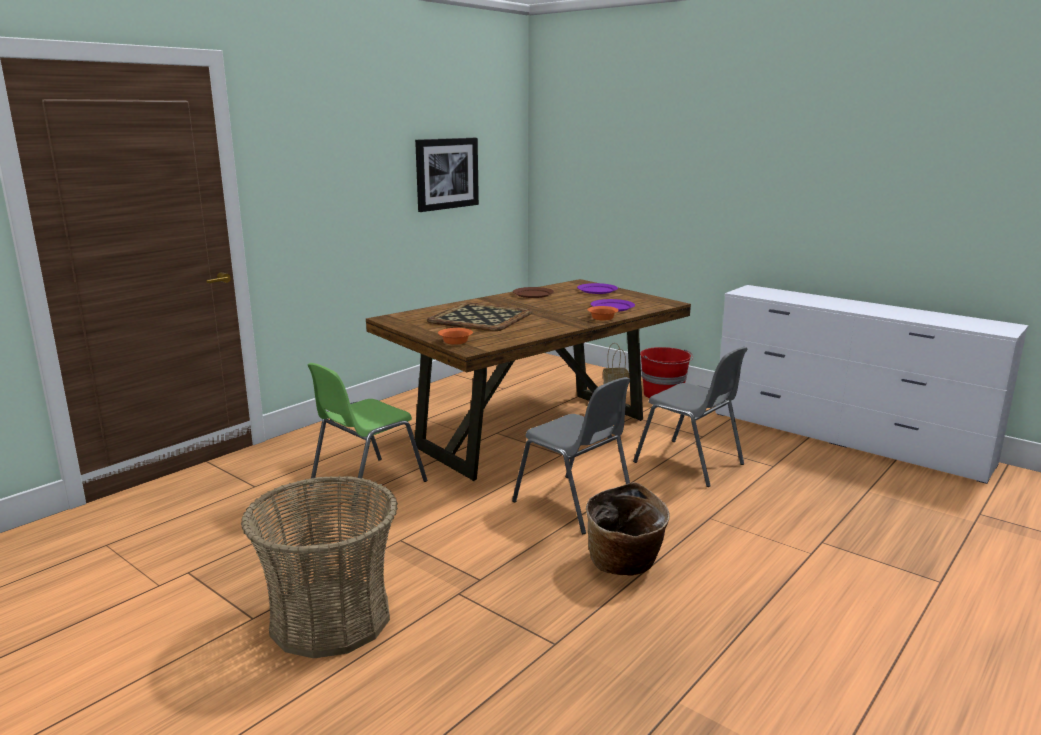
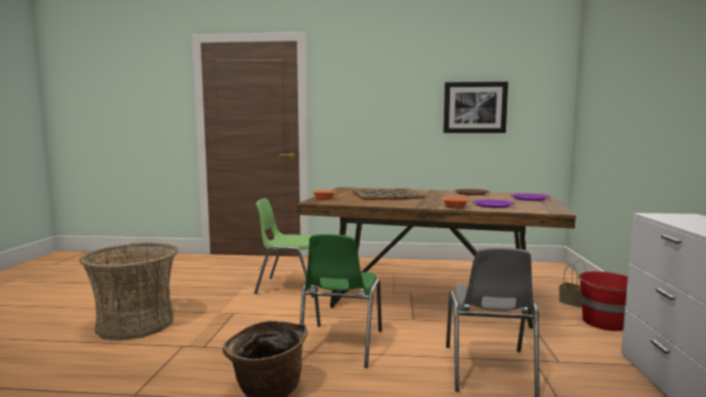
camera: 55 degrees right, 10 degrees down
grey chair [512,377,630,534] -> green chair [300,234,382,368]

